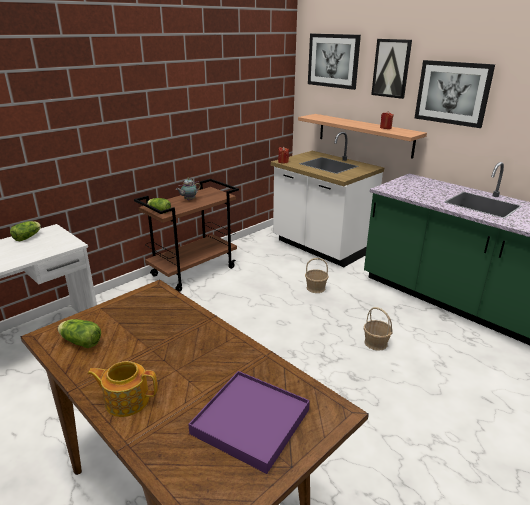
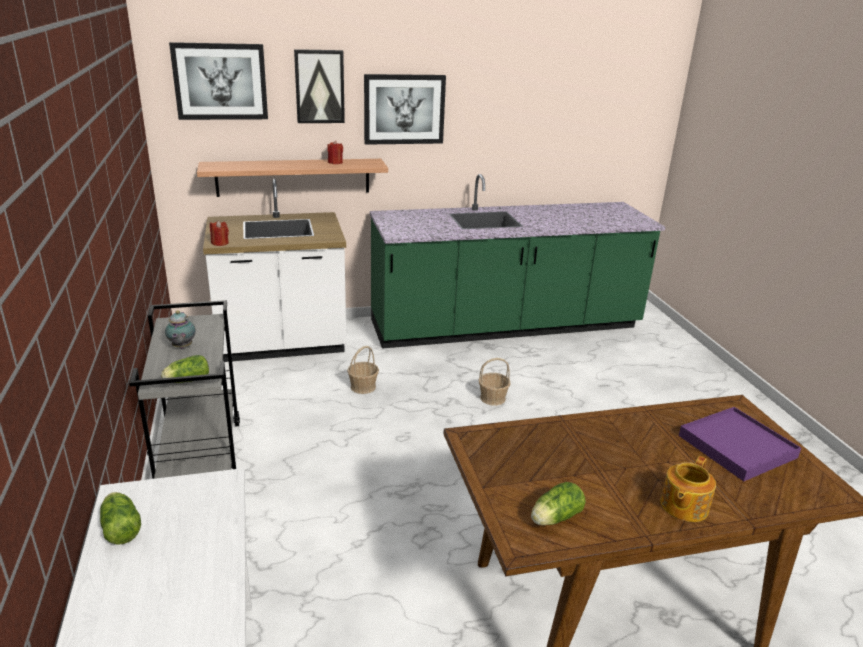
camera: 60 degrees left, 0 degrees up
brown cart [134,179,239,292] -> grey cart [129,300,240,479]

